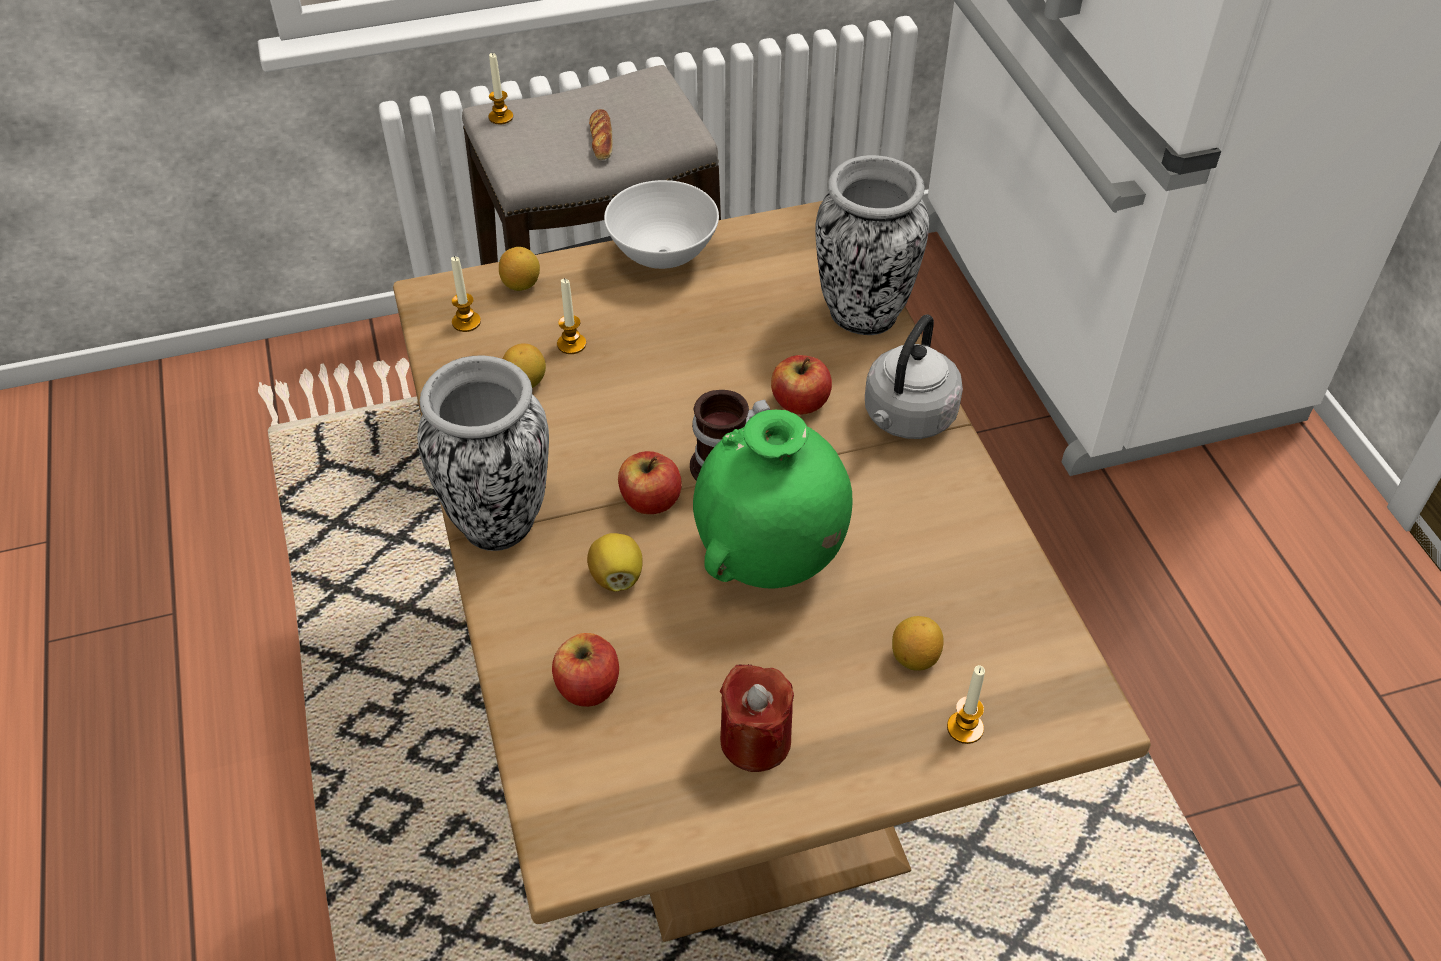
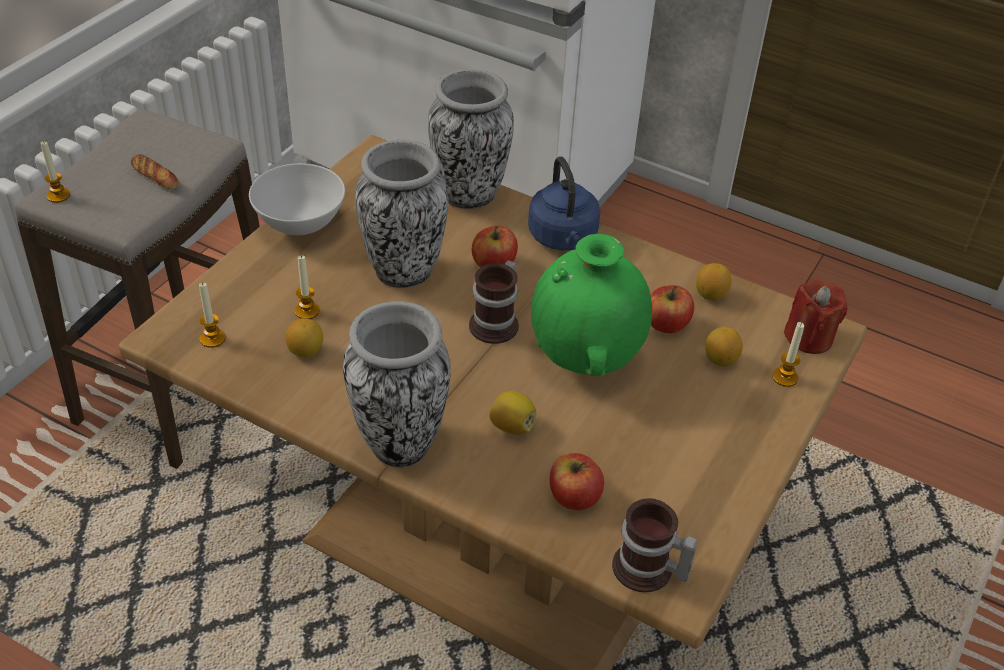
camera: 45 degrees left, 5 degrees down
lemon [499,247,540,291] -> lemon moved to [696,263,732,301]
apple [618,451,682,514] -> apple moved to [650,285,694,333]
red candle [720,664,794,772] -> red candle moved to [784,278,847,354]
grey kettle [865,314,963,439] -> blue kettle [528,157,600,250]
none -> vase [355,140,449,288]
none -> mug [612,498,698,592]

